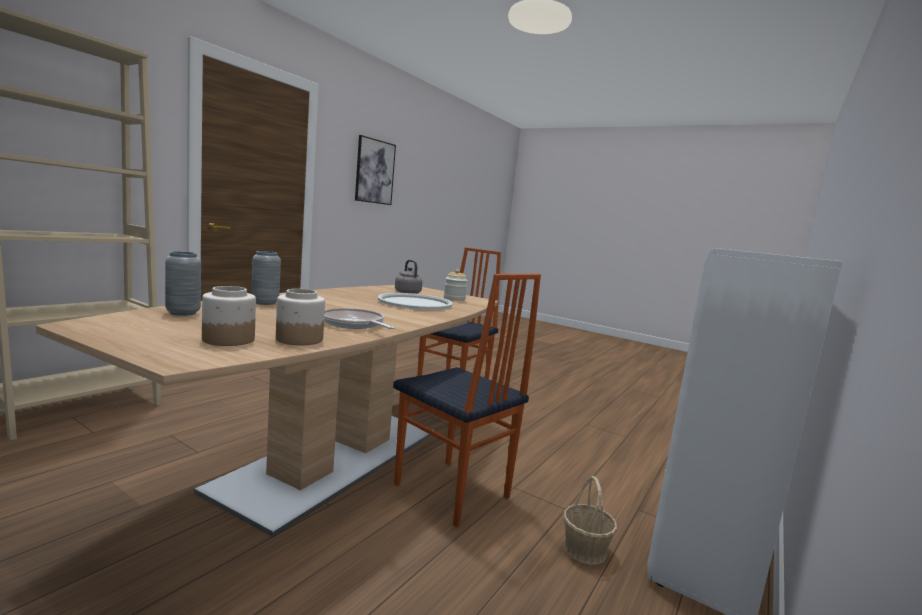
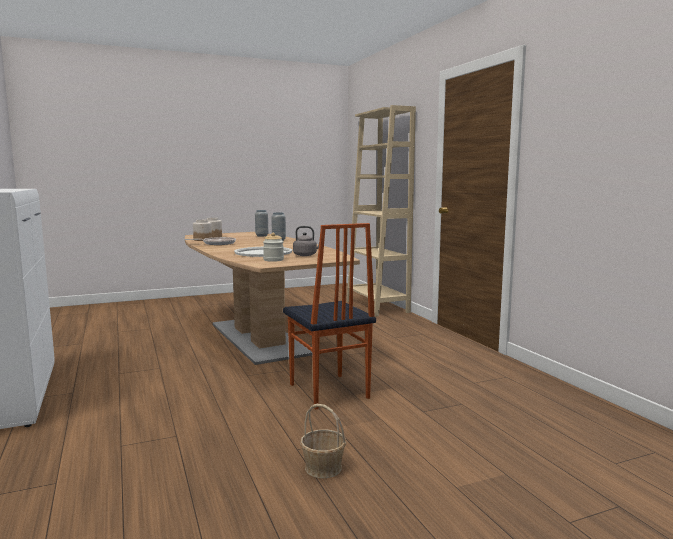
camera: 125 degrees right, 0 degrees up
picture [355,135,396,205] -> none
chair [393,274,541,527] -> none
basket [563,476,617,565] -> basket moved to [300,404,346,478]

